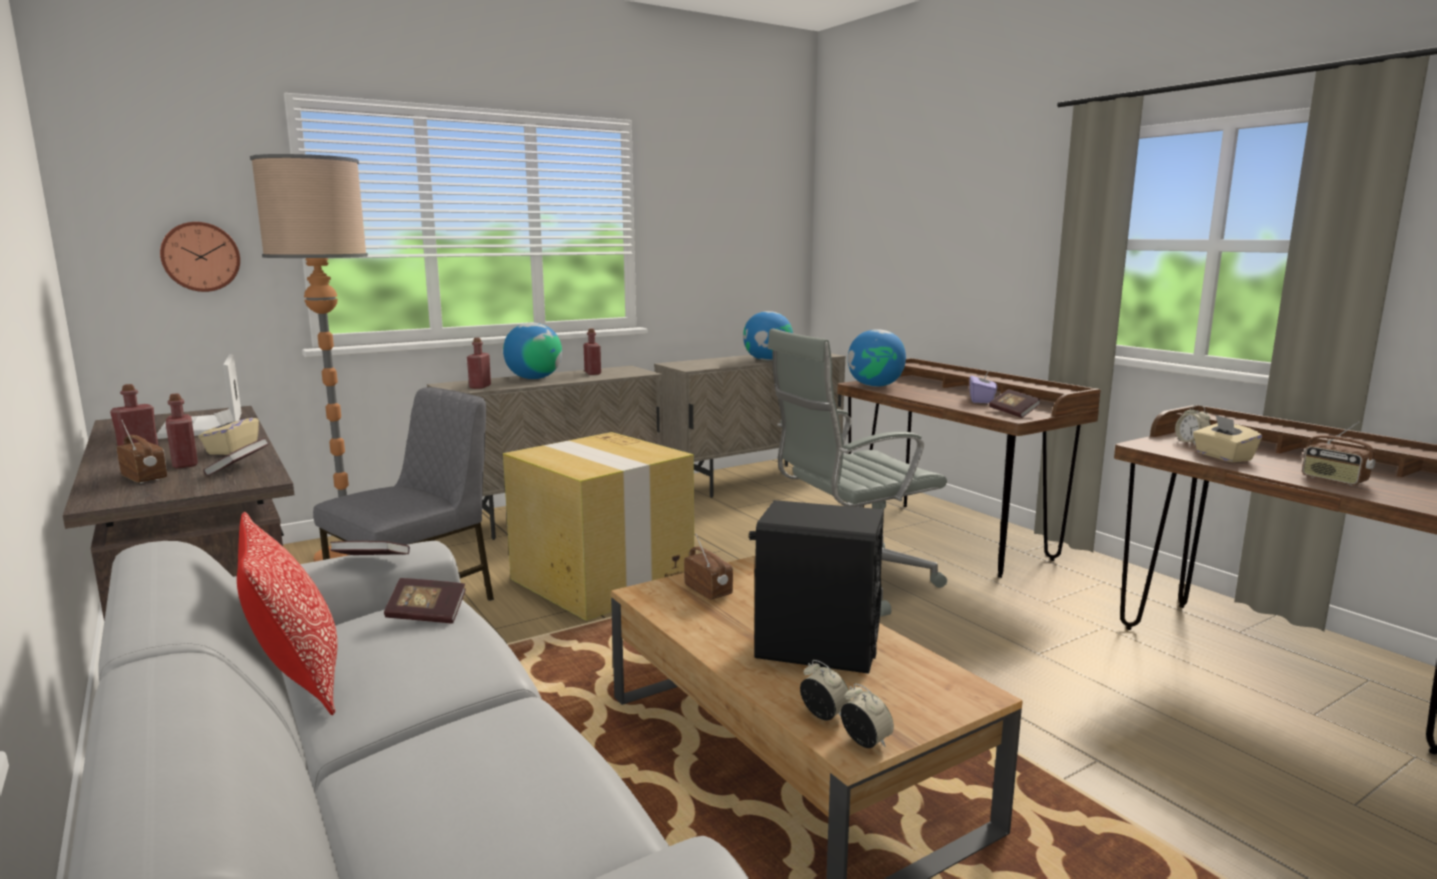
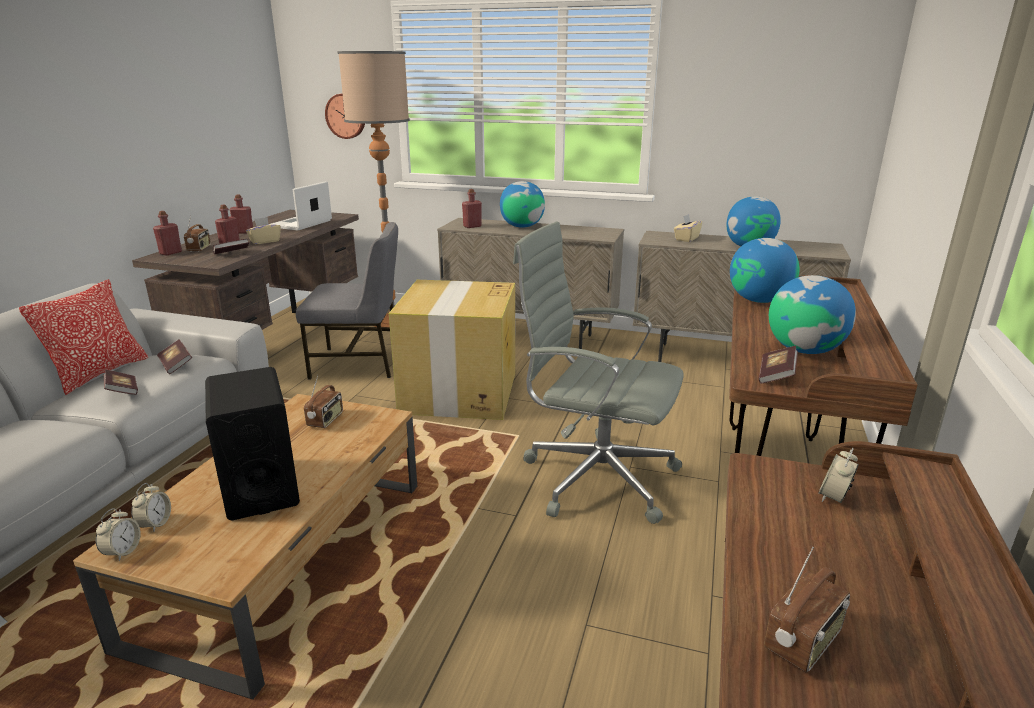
camera: 50 degrees right, 10 degrees up
book [330,541,410,555] -> book moved to [103,370,138,395]
red bottle [583,328,601,375] -> red bottle moved to [153,211,182,256]
purple tissue box [969,369,997,403] -> globe [769,275,856,354]
beige tissue box [1193,415,1262,462] -> beige tissue box moved to [674,214,702,242]
radio [1302,421,1375,485] -> radio turned 150 degrees counterclockwise [764,547,850,673]

